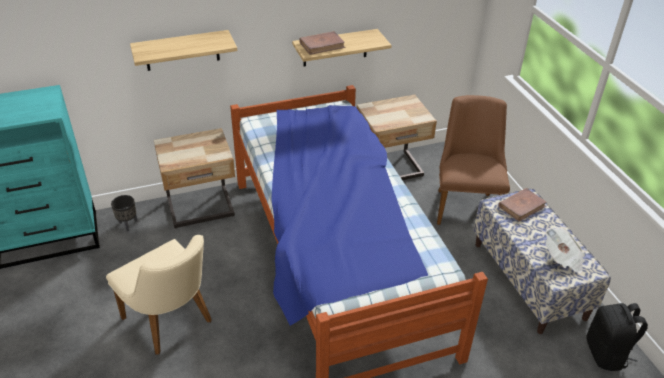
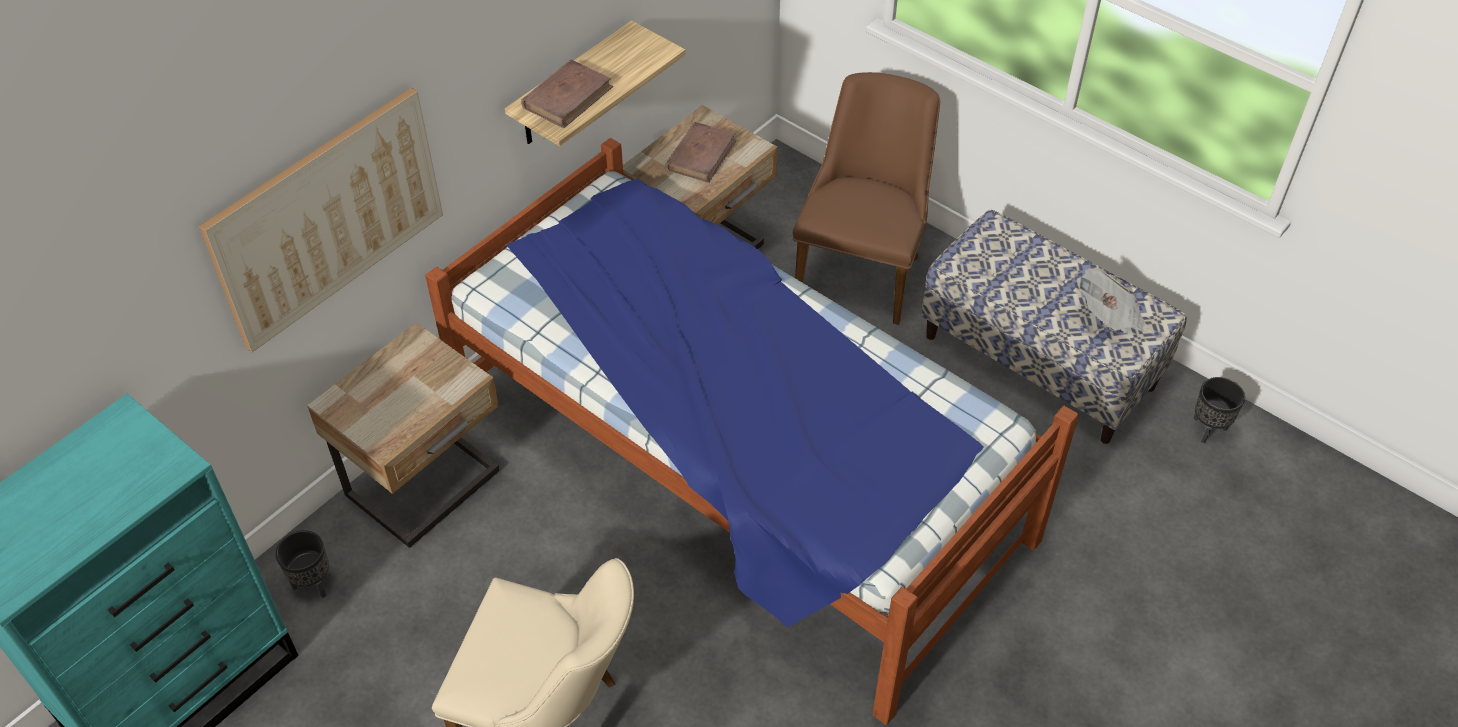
camera: 30 degrees left, 10 degrees up
shelf [130,30,237,71] -> picture [199,87,443,353]
brown chair [437,95,510,225] -> brown chair turned 45 degrees clockwise [793,72,940,325]
brown book [498,188,547,222] -> brown book moved to [665,122,737,183]
black backpack [586,303,648,371] -> black planter [1194,377,1245,443]

